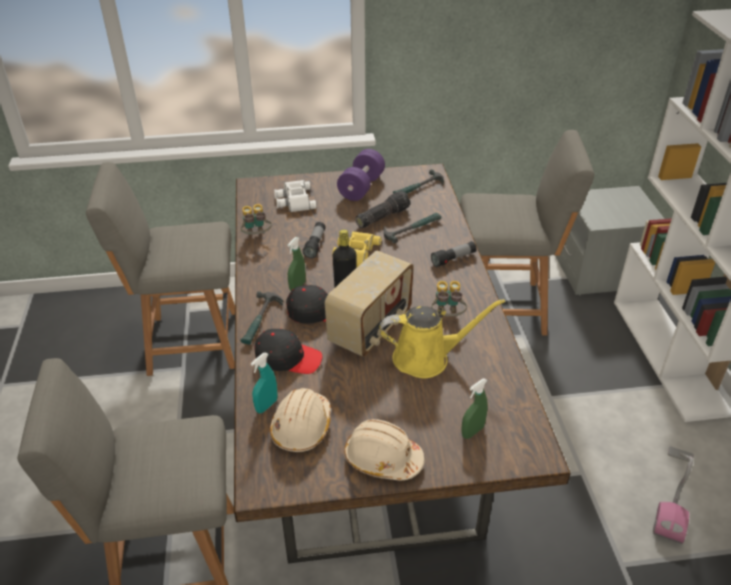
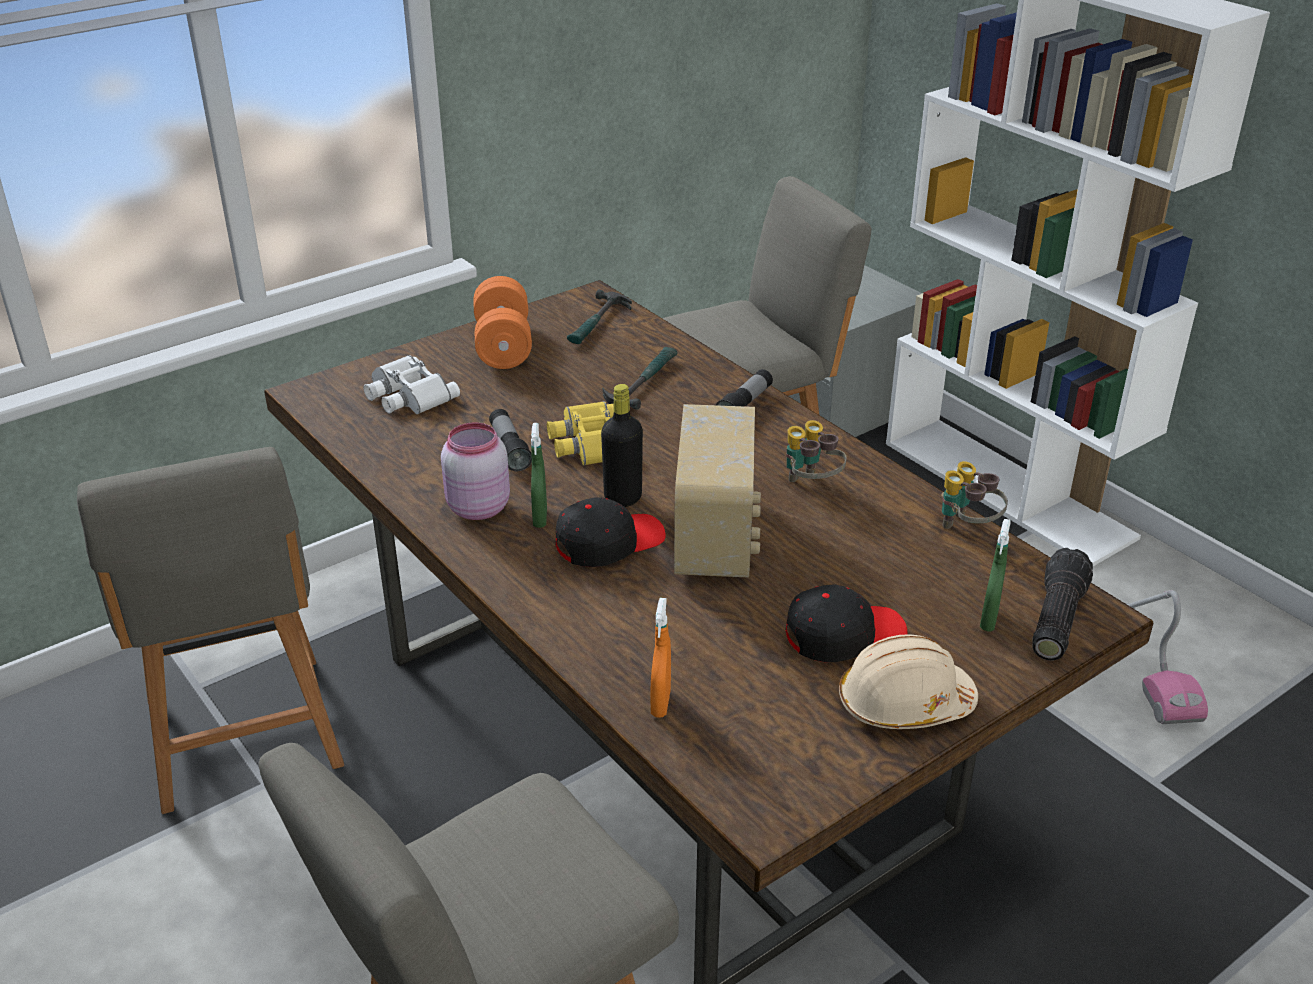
camera: 30 degrees left, 5 degrees down
grey chair [86,162,235,376] -> grey chair turned 75 degrees counterclockwise [77,447,344,814]
hammer [240,291,283,345] -> none
binoculars [241,204,272,235] -> binoculars moved to [941,461,1008,529]
turquoise spray bottle [251,352,278,413] -> orange spray bottle [650,598,671,718]
black cap [254,329,322,374] -> black cap moved to [785,584,907,662]
beige hard hat [270,388,331,452] -> none
purple dumbbell [337,149,385,201] -> orange dumbbell [473,276,532,369]
flashlight [355,191,410,228] -> flashlight moved to [1033,548,1093,660]
yellow watering can [379,299,505,378] -> none
none -> pink jar [441,423,510,520]

